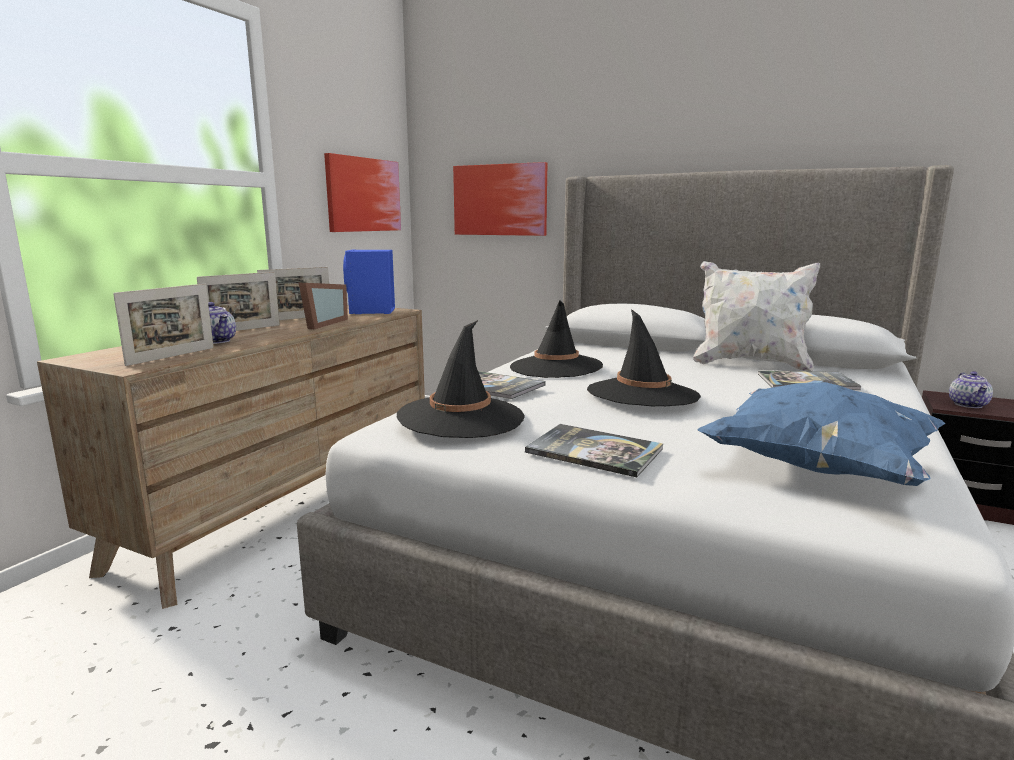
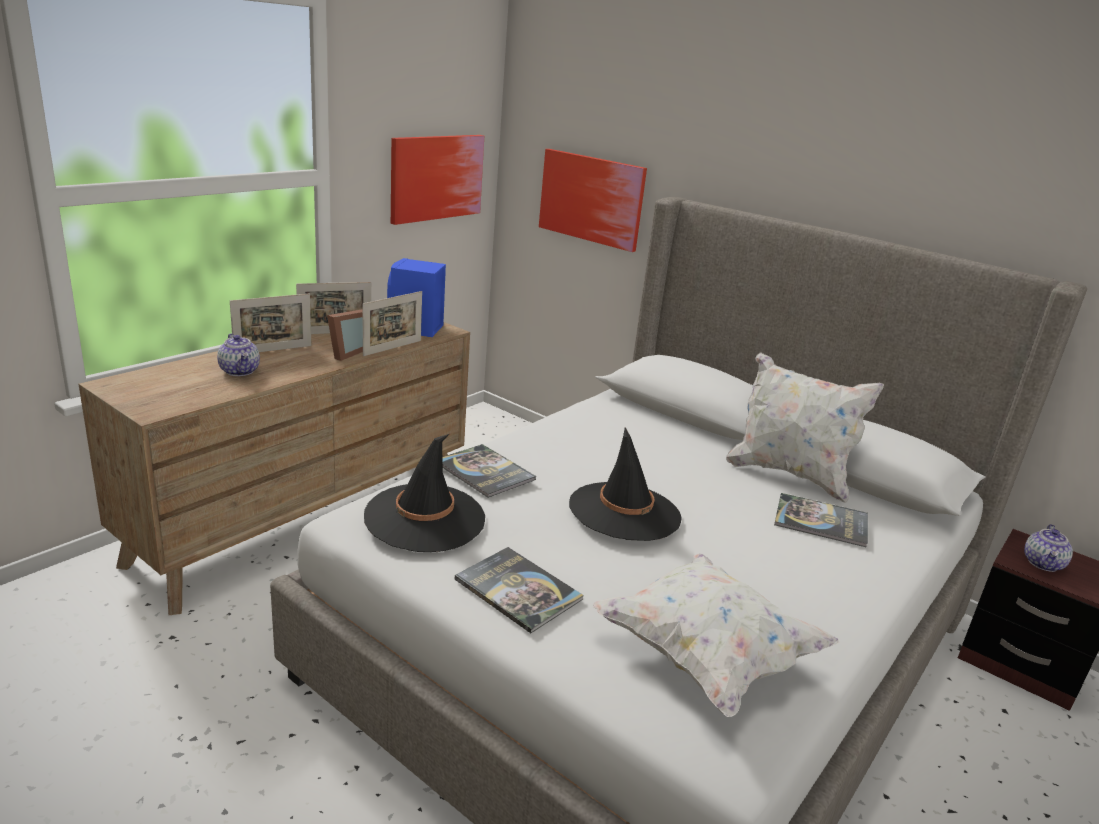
camera: 10 degrees right, 10 degrees up
picture frame [113,284,214,366] -> picture frame moved to [363,291,422,356]
black hat [510,300,603,378] -> none
blue pillow [697,382,945,486] -> white pillow [593,554,840,717]

